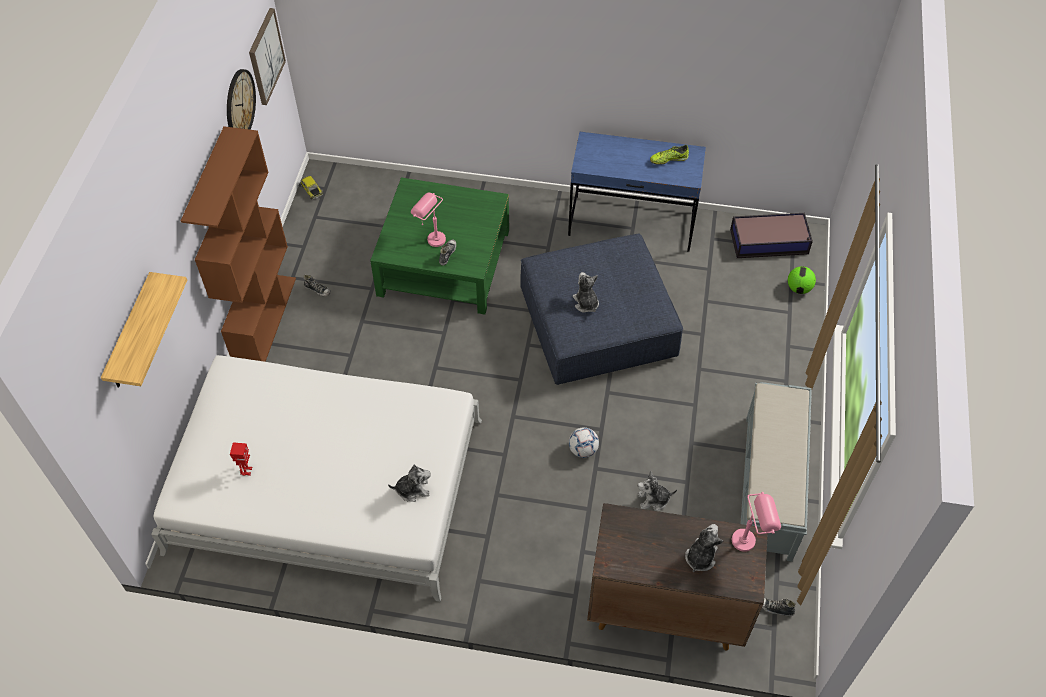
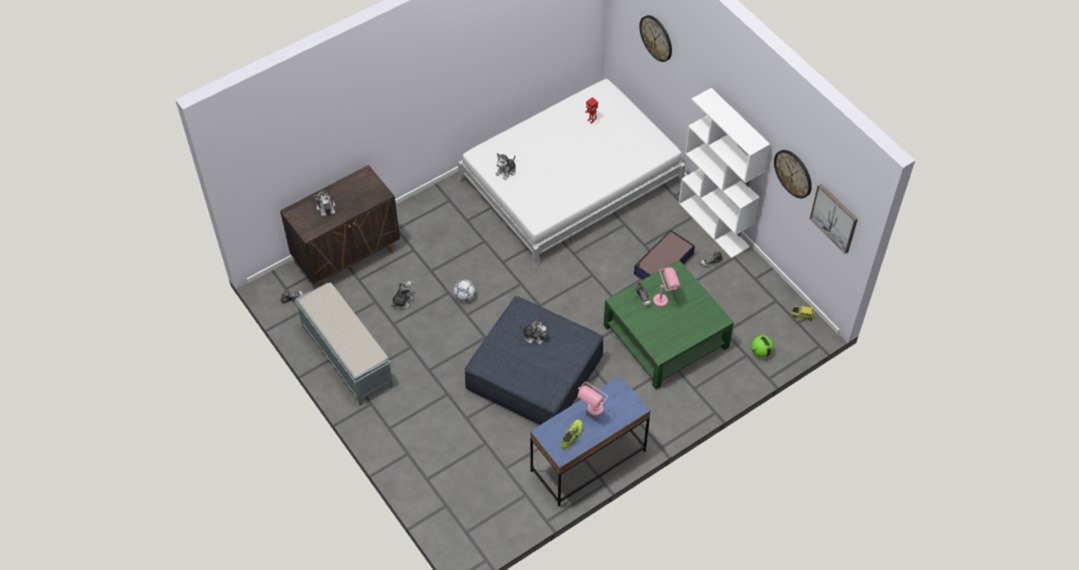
camera: 135 degrees right, 0 degrees up
shelf [101,272,187,388] -> wall clock [639,15,672,62]
brown bookcase [181,126,296,362] -> white bookcase [679,88,770,258]
storage box [730,213,813,258] -> storage box moved to [634,230,695,280]
pink table lamp [732,492,781,552] -> pink table lamp moved to [578,382,608,416]
football [788,266,816,294] -> football moved to [751,335,774,358]

